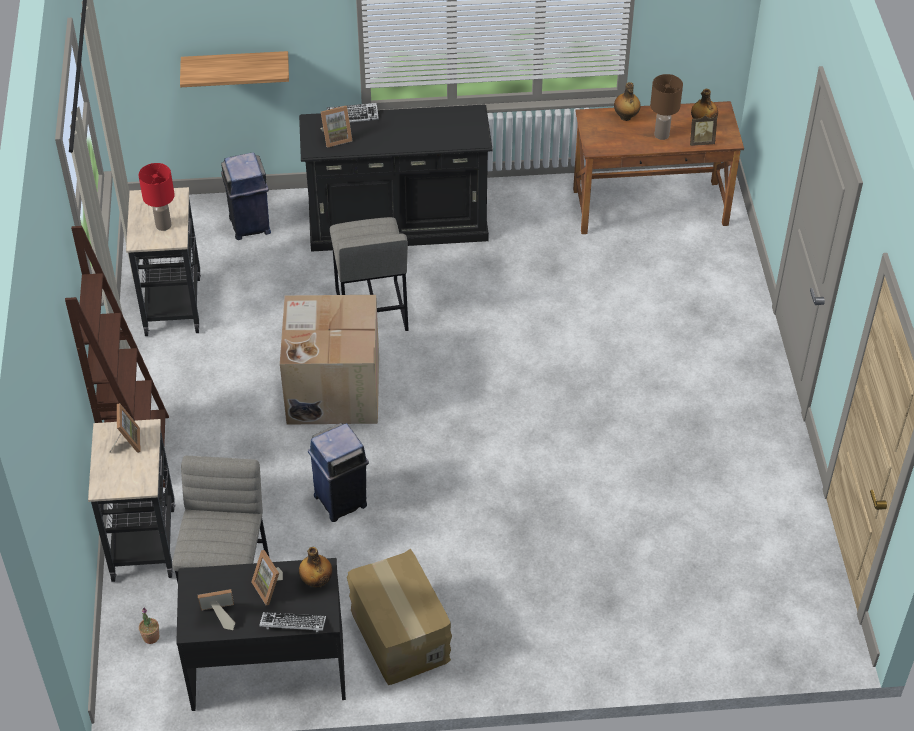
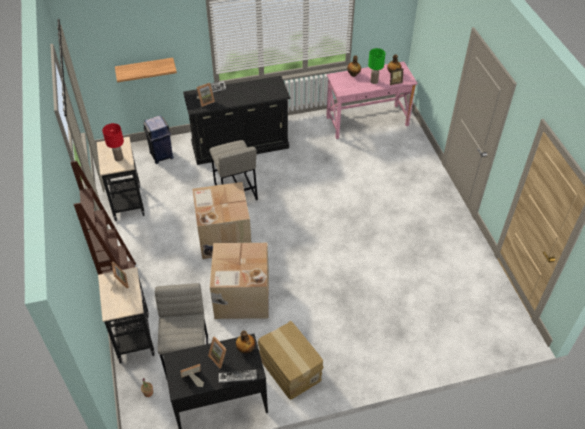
camera: 10 degrees left, 0 degrees up
blue trash can [308,423,369,522] -> cardboard box [210,243,269,319]
brown desk [573,101,744,234] -> pink desk [326,61,418,139]
brown table lamp [650,74,683,140] -> green table lamp [368,48,385,84]

